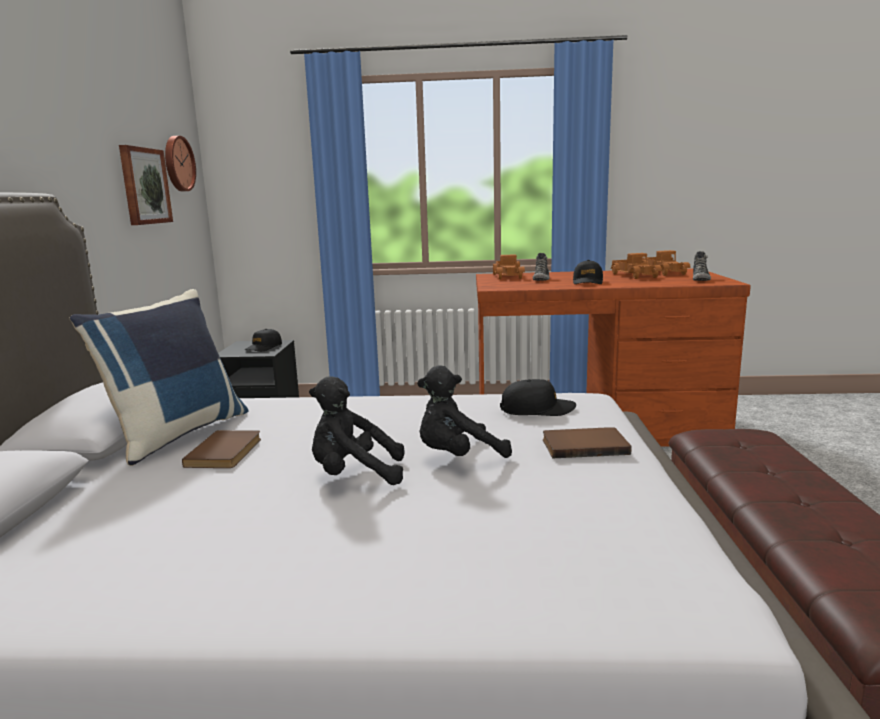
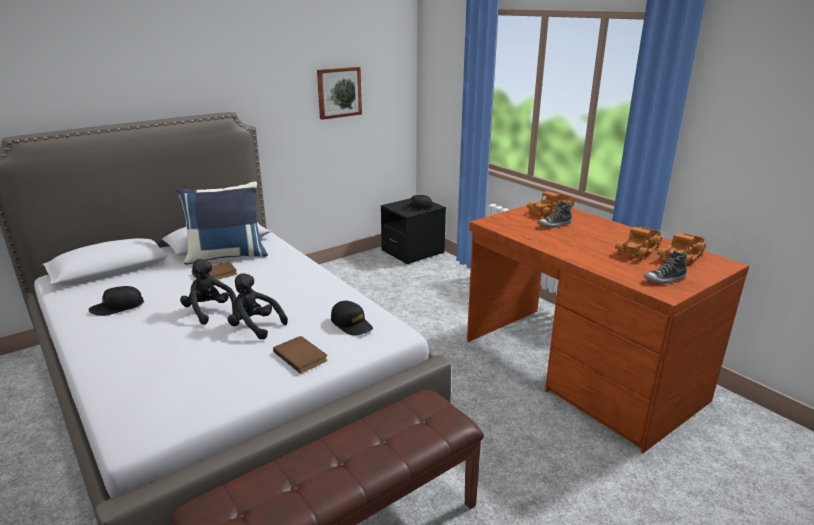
camera: 50 degrees right, 10 degrees up
wall clock [165,136,196,191] -> none
black cap [573,260,603,284] -> black cap moved to [89,286,144,316]

